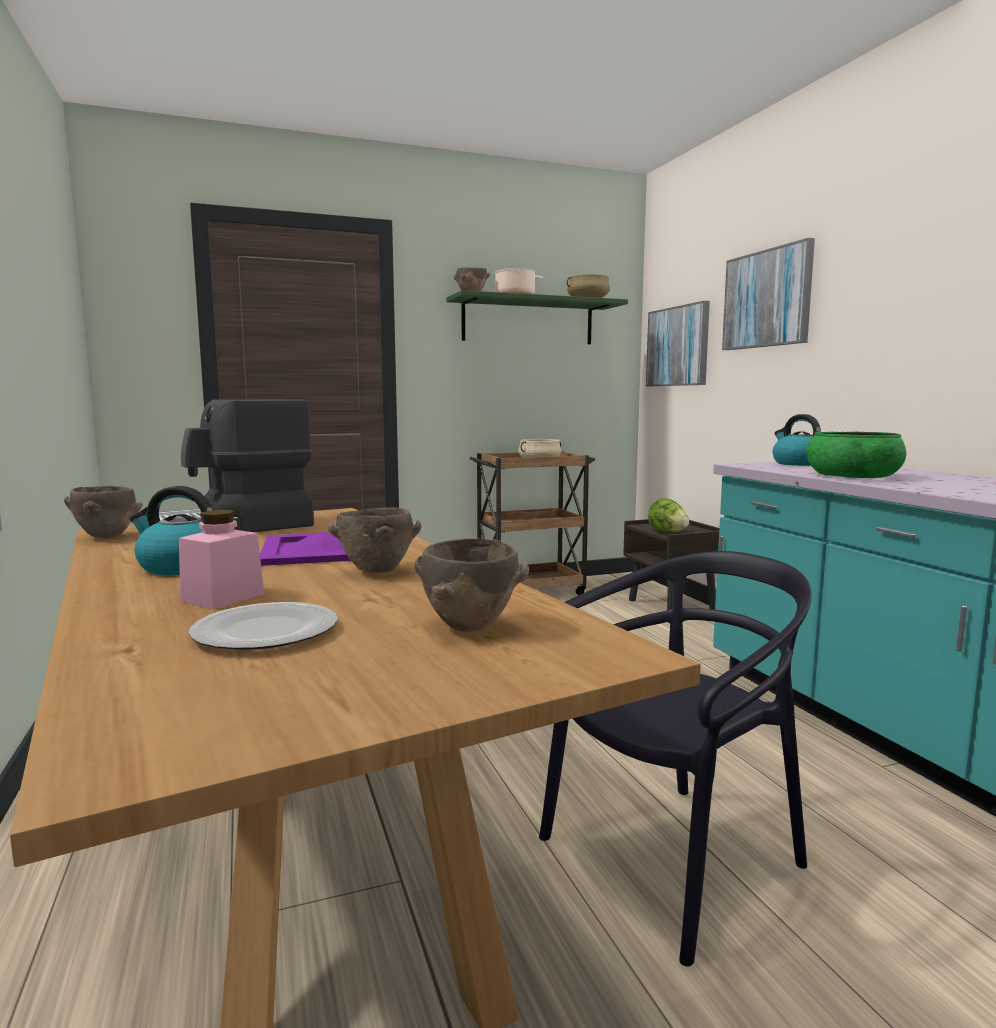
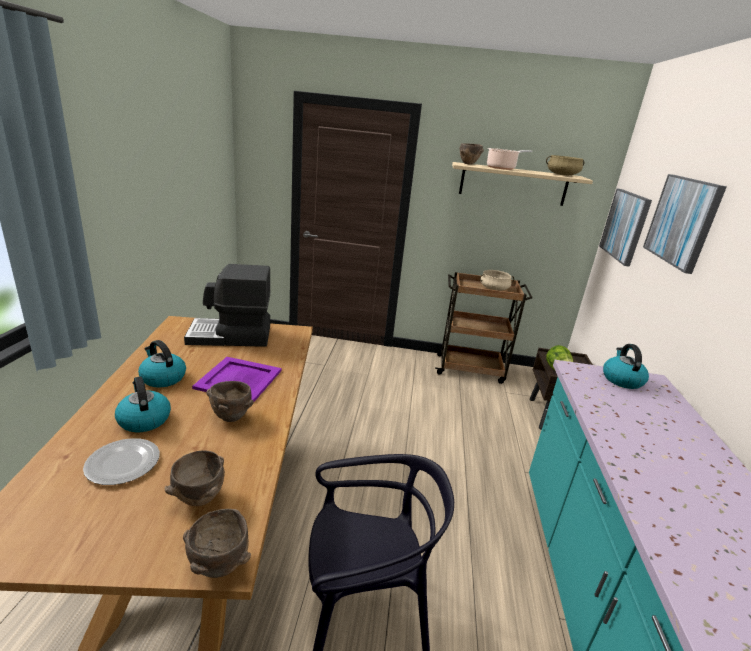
camera: 25 degrees right, 15 degrees up
brown bowl [64,486,142,539] -> brown bowl moved to [183,509,251,578]
pink jar [179,510,264,609] -> kettle [115,376,171,432]
green shelf [446,290,628,344] -> beige shelf [452,162,593,206]
green bowl [806,432,906,478] -> none

